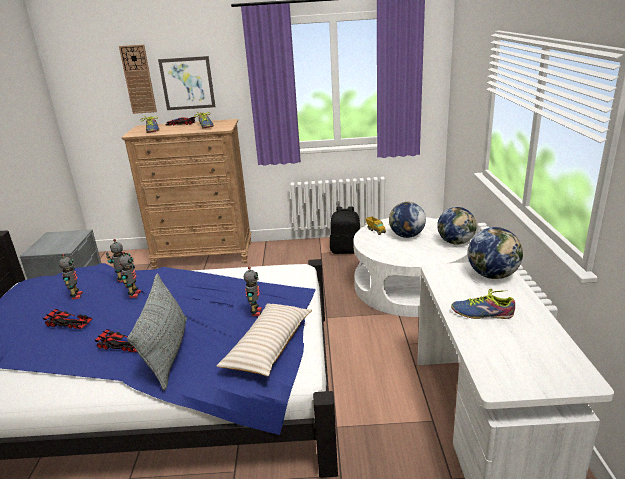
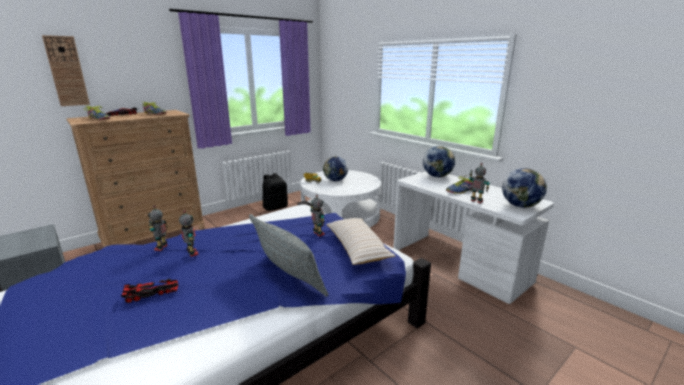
camera: 40 degrees left, 5 degrees down
toy robot [59,254,83,299] -> toy robot moved to [469,163,490,203]
toy car [94,329,137,353] -> none
picture [158,56,215,110] -> none
globe [437,207,477,245] -> globe moved to [502,168,547,208]

